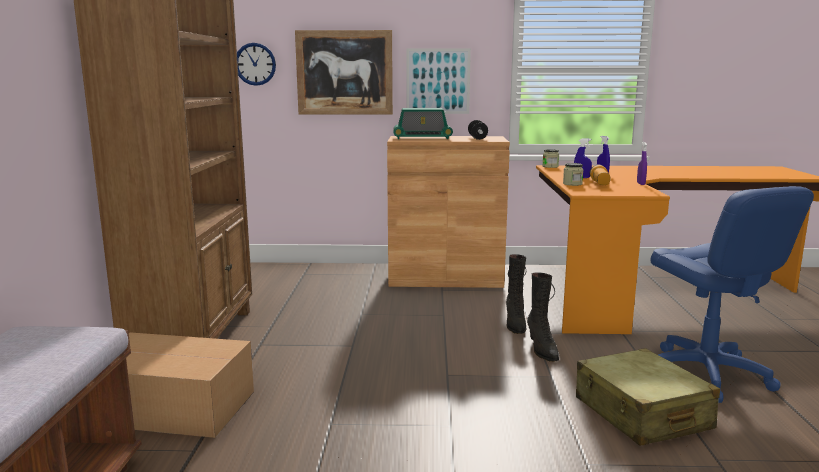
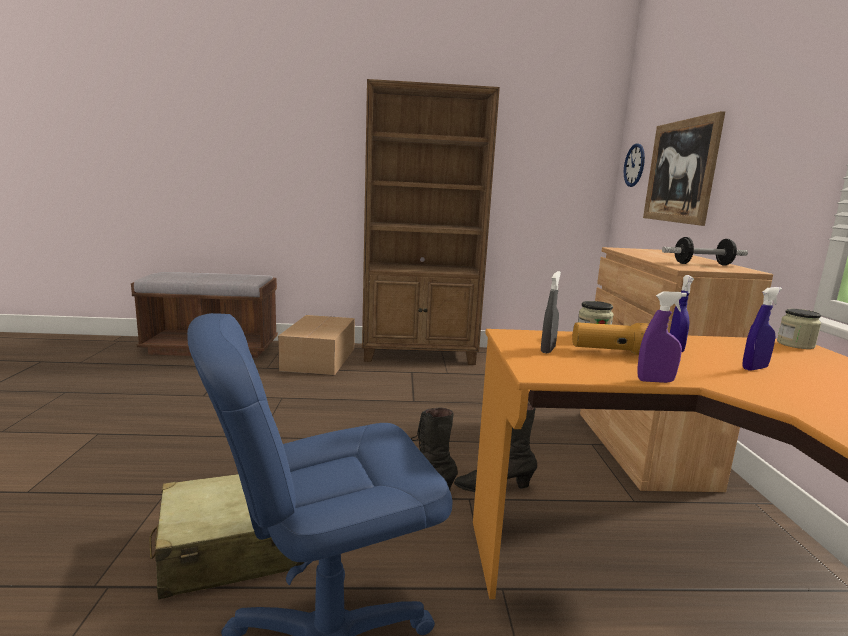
camera: 85 degrees right, 0 degrees up
radio [393,108,453,139] -> none
picture [407,48,471,114] -> none
none -> grey spray bottle [541,271,561,353]

